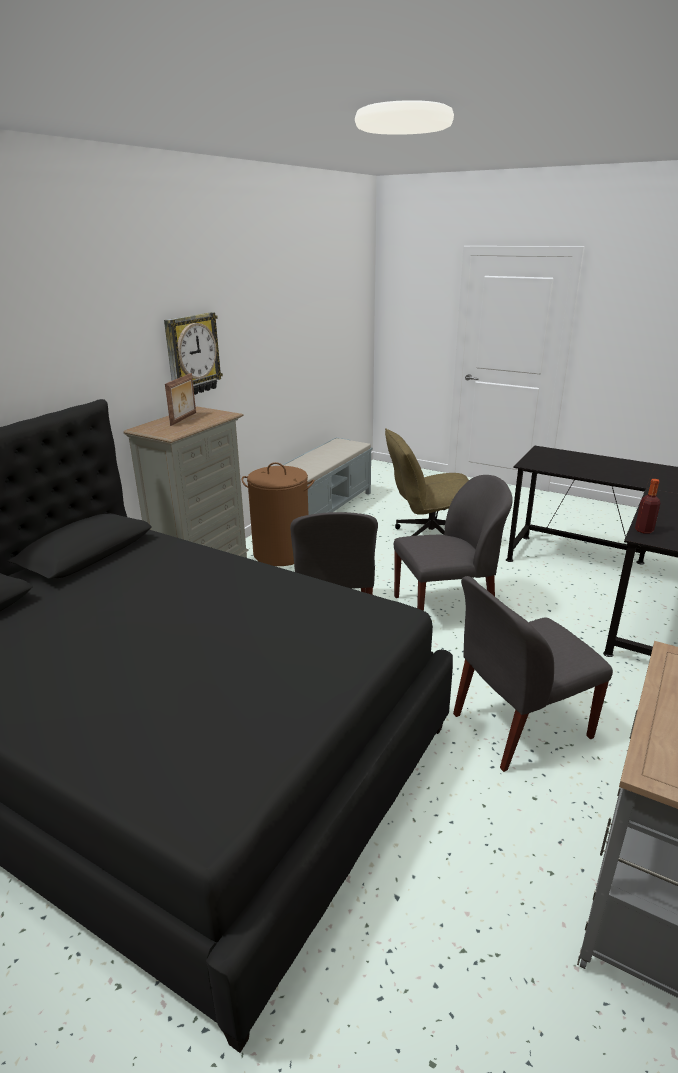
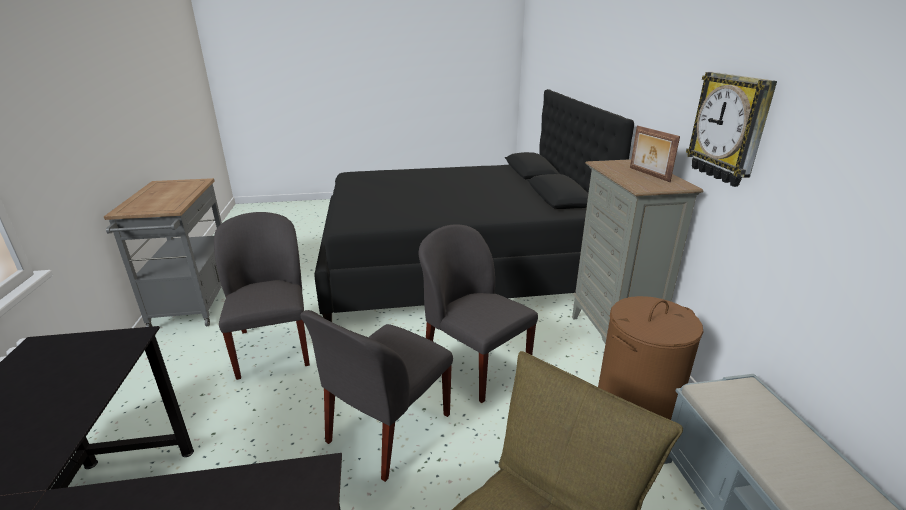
camera: 140 degrees right, 0 degrees up
grey chair [453,576,613,772] -> grey chair turned 45 degrees counterclockwise [214,212,310,380]
bottle [635,479,660,534] -> none

